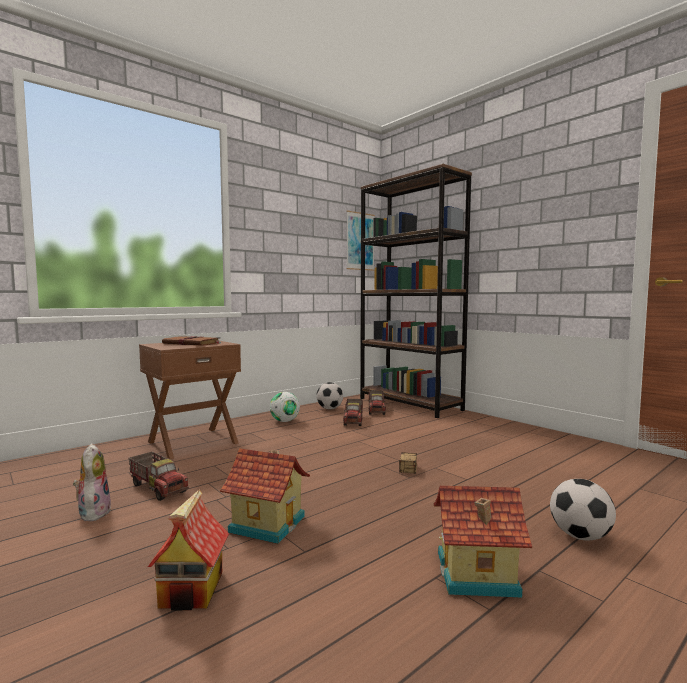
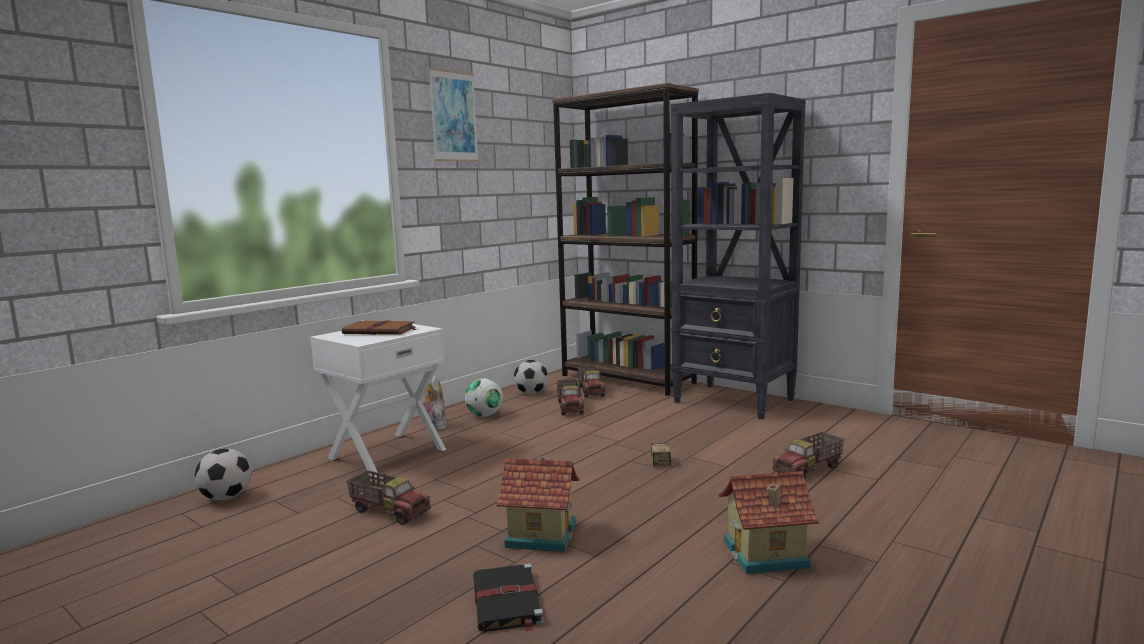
camera: 10 degrees left, 5 degrees up
plush toy [73,444,111,521] -> plush toy moved to [422,375,448,430]
brown nightstand [139,341,241,459] -> white nightstand [310,324,446,477]
toy house [147,489,229,610] -> black book [473,563,544,632]
picture [346,211,375,271] -> picture moved to [428,68,479,162]
football [550,479,616,540] -> football moved to [194,448,251,501]
none -> black bookcase [671,93,805,419]
none -> toy truck [773,432,844,478]

